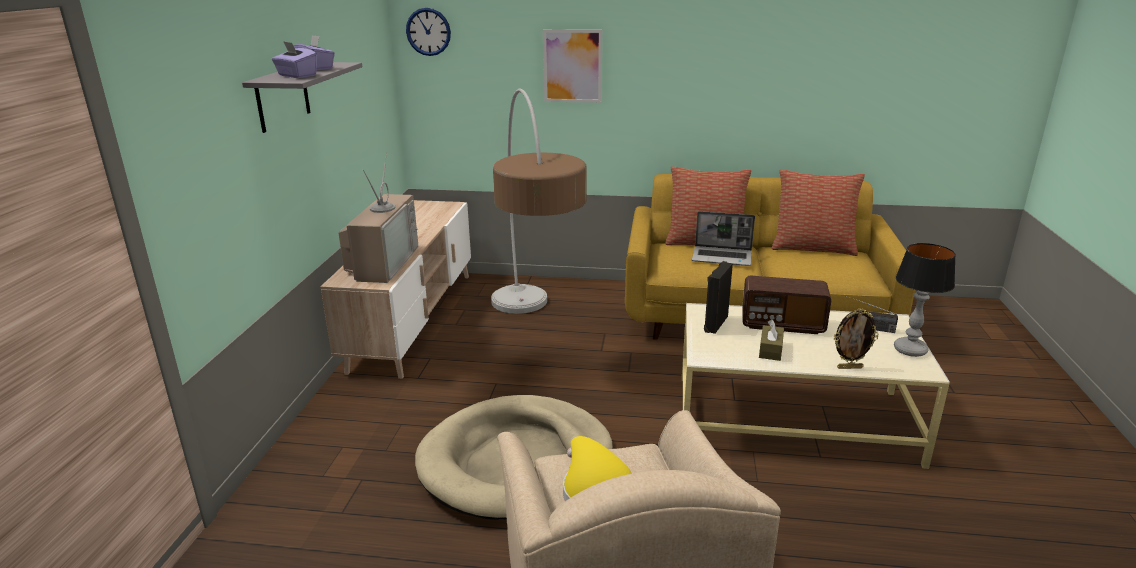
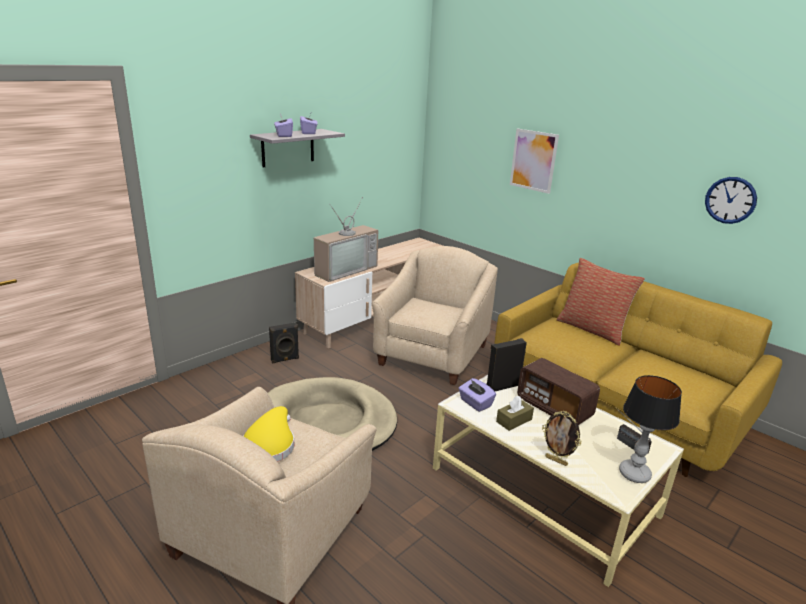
camera: 35 degrees right, 0 degrees up
wall clock [406,8,451,56] -> wall clock moved to [705,177,757,224]
floor lamp [491,89,586,314] -> beige armchair [372,246,498,385]
laptop [692,211,755,266] -> none
pillow [772,169,865,256] -> none
none -> black speaker [269,322,299,364]
none -> purple tissue box [458,378,496,412]

